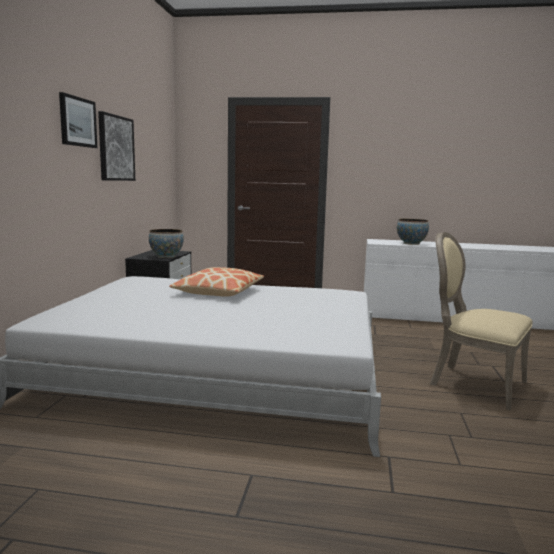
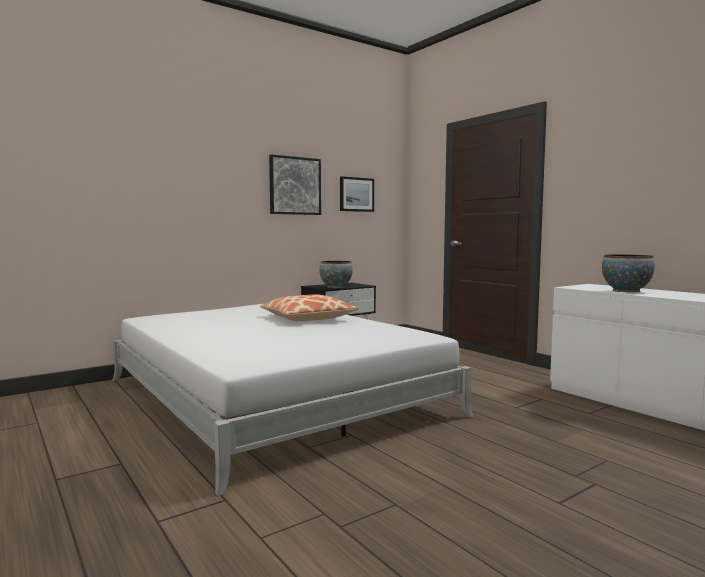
camera: 45 degrees right, 5 degrees down
picture [59,92,97,148] -> picture moved to [340,176,374,212]
beige chair [430,232,533,411] -> none

